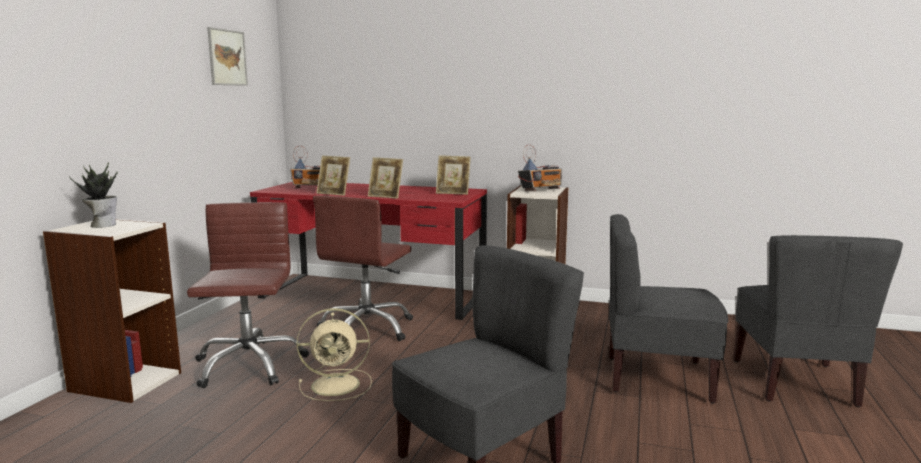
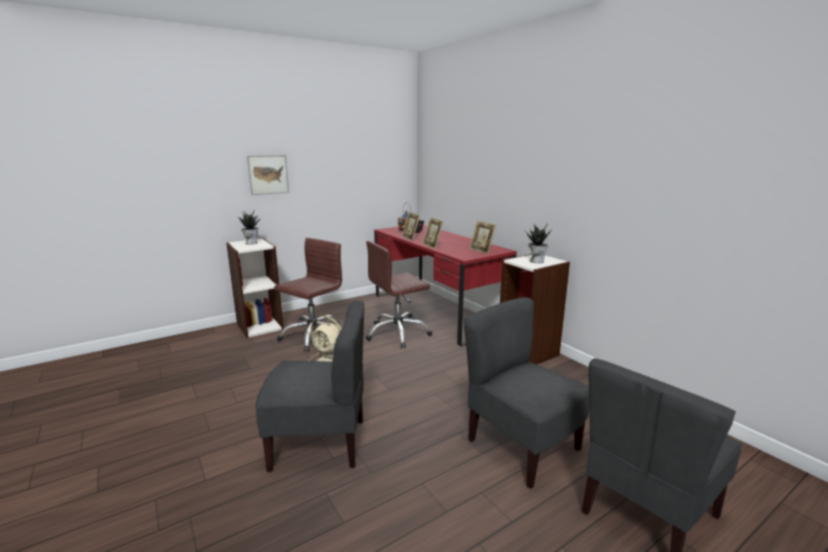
camera: 40 degrees right, 5 degrees up
picture [207,27,248,86] -> picture moved to [247,155,289,195]
radio [518,144,562,191] -> potted plant [524,223,551,263]

